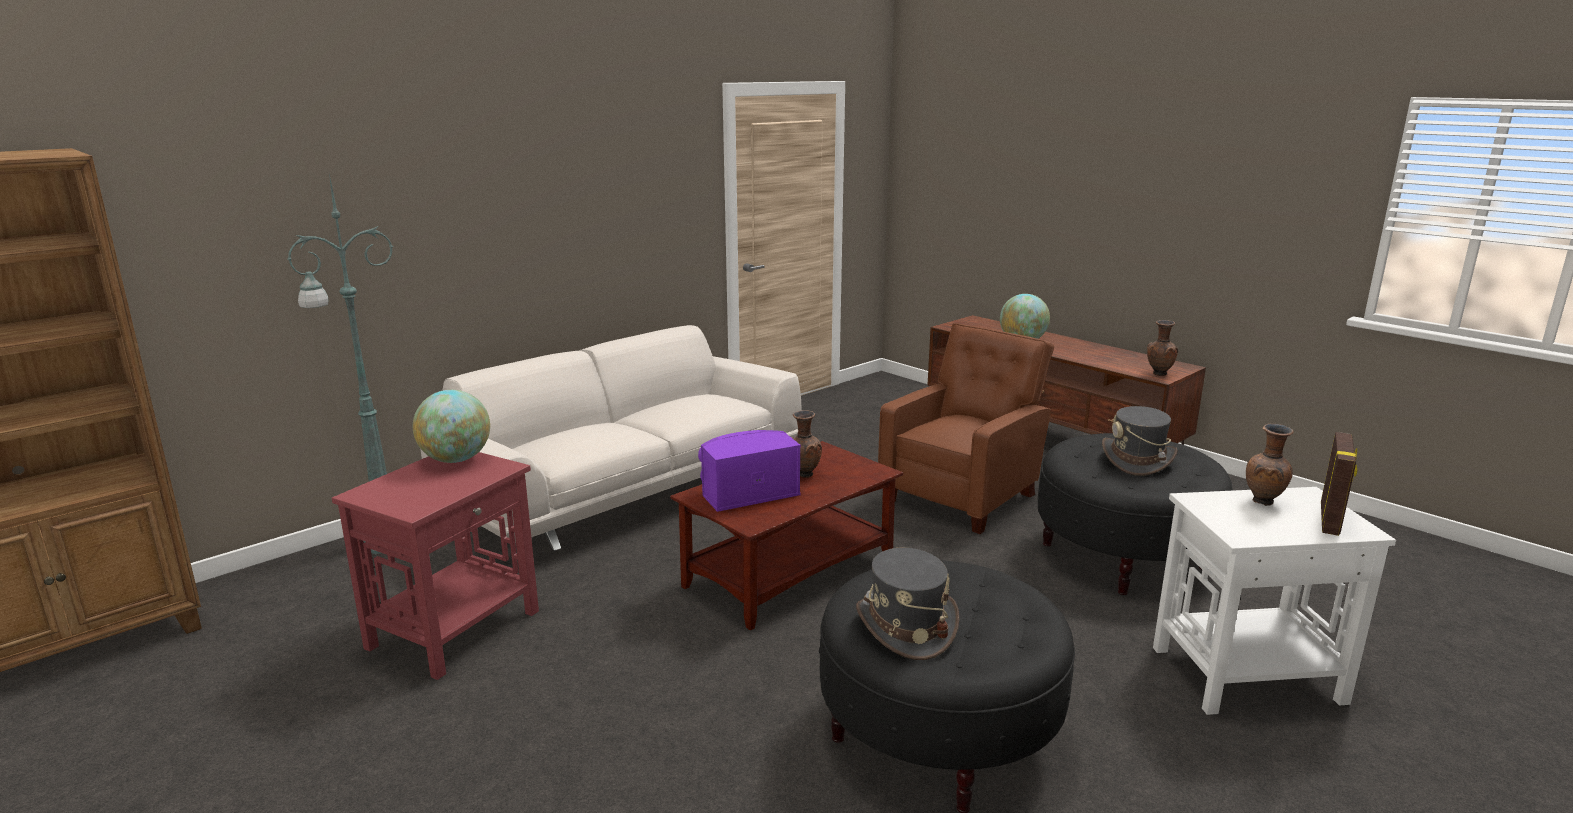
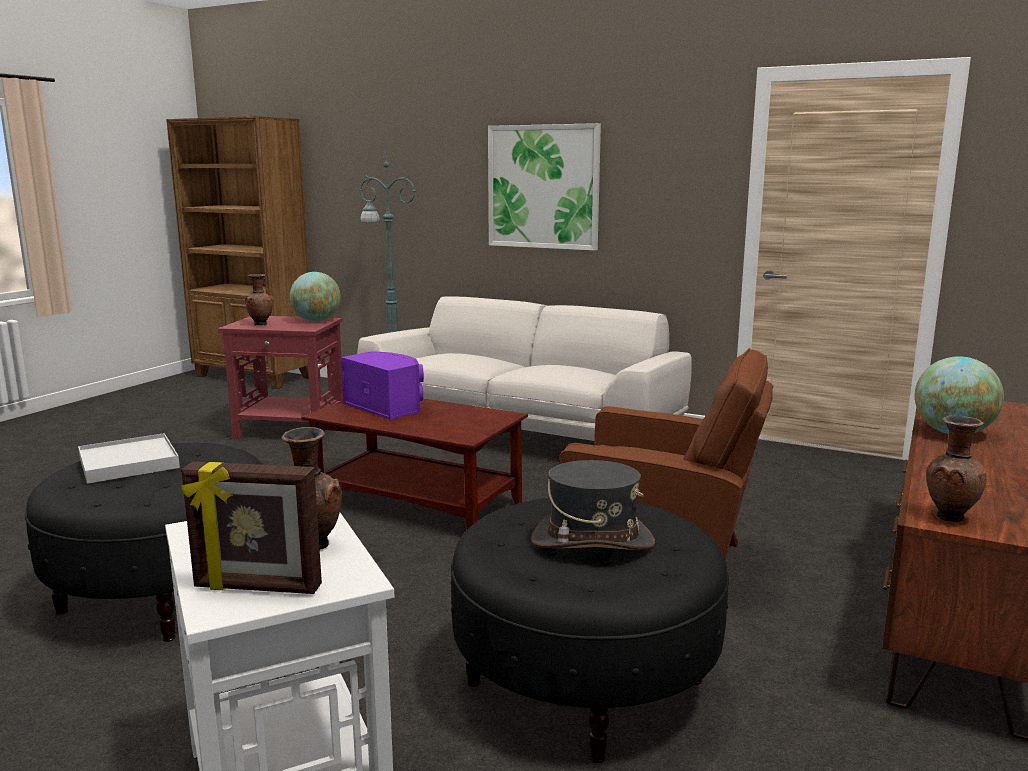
camera: 70 degrees right, 5 degrees down
brown vase [791,410,822,478] -> brown vase moved to [245,274,274,325]
grey hat [856,547,960,660] -> white tray [78,433,180,484]
none -> picture [488,123,601,251]

